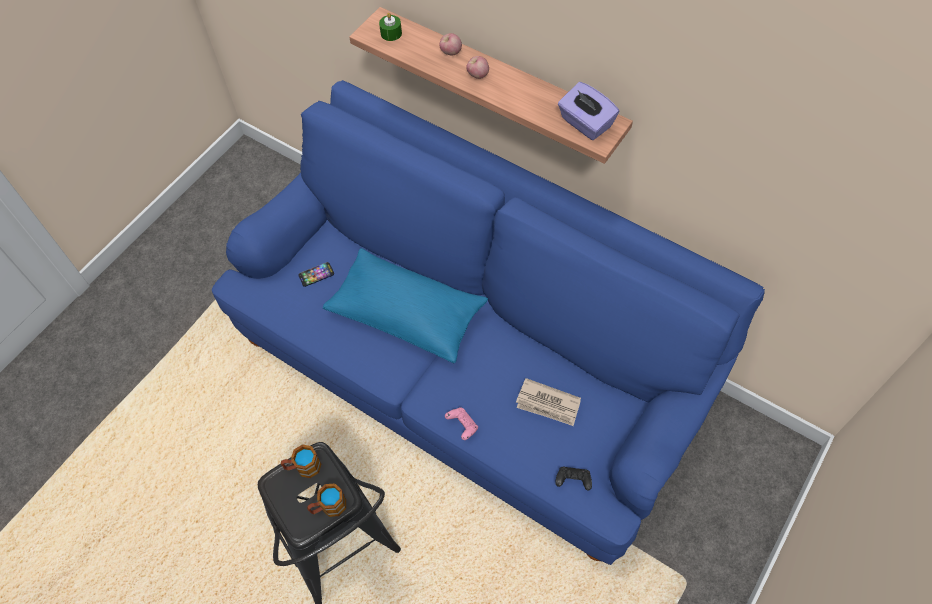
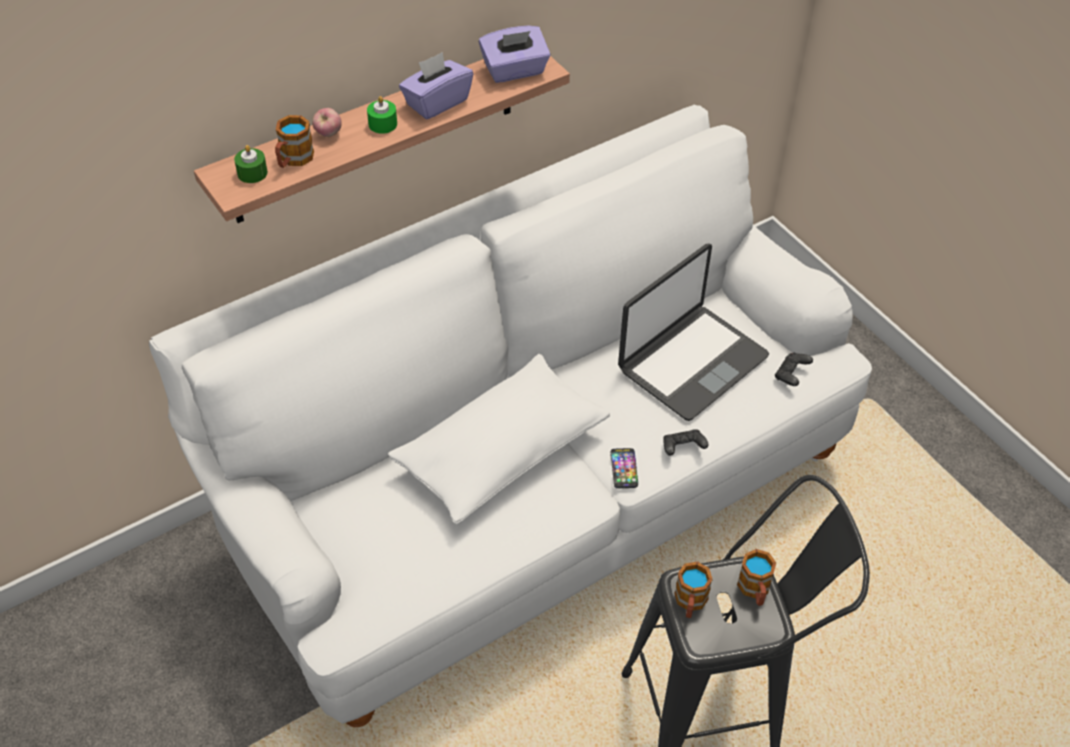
camera: 70 degrees left, 10 degrees down
blue sofa [212,80,765,565] -> white sofa [149,105,872,727]
phone [298,262,334,287] -> phone moved to [611,448,638,488]
blue pillow [323,248,488,364] -> white pillow [388,354,610,525]
pink game controller [445,407,478,440] -> black game controller [663,430,709,456]
apple [466,56,489,79] -> green candle [367,96,397,134]
newspaper [516,378,581,426] -> laptop [618,243,769,421]
none -> mug [275,115,314,168]
none -> purple tissue box [399,52,473,119]

